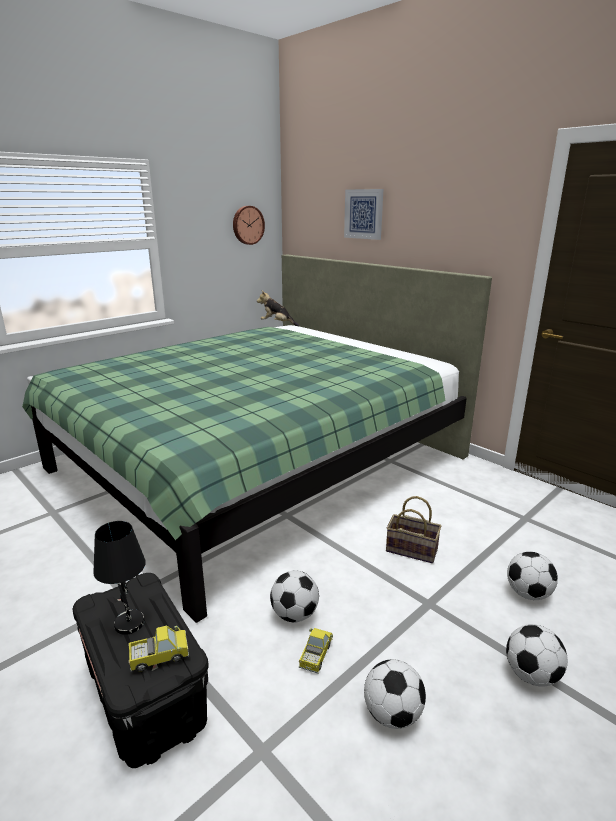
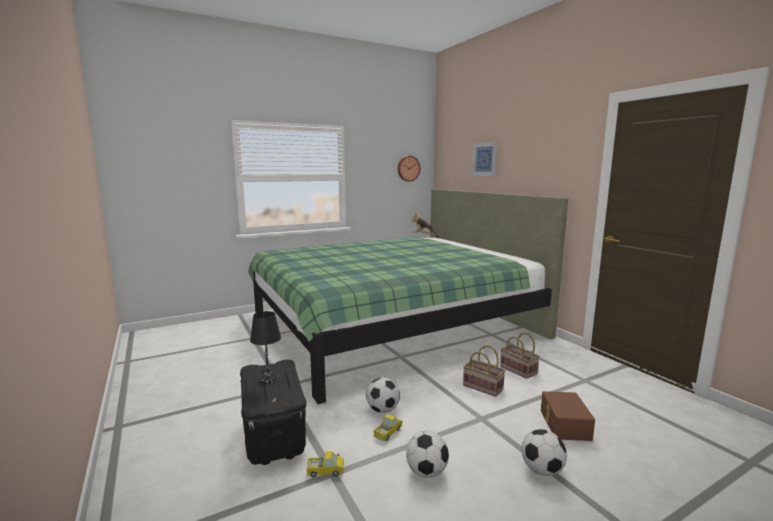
camera: 15 degrees right, 10 degrees down
toy truck [128,626,189,672] -> toy truck moved to [306,451,344,478]
football [507,552,558,600] -> brown storage box [541,391,595,441]
none -> basket [500,333,540,379]

